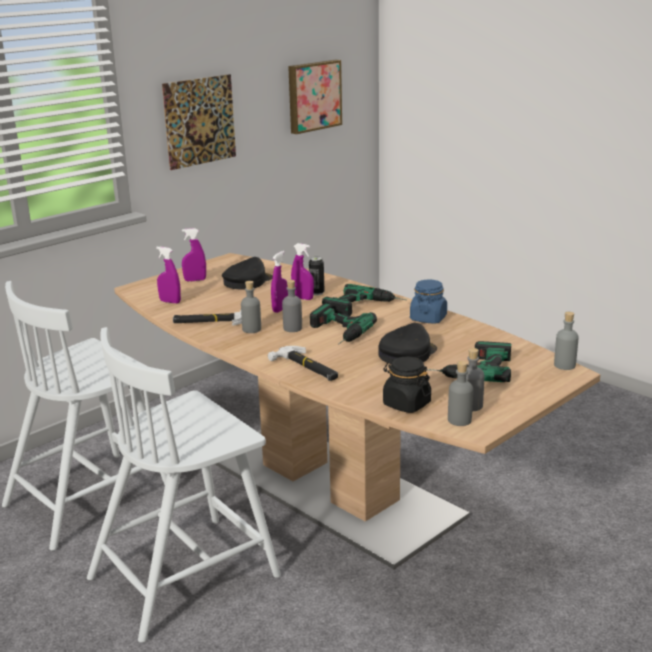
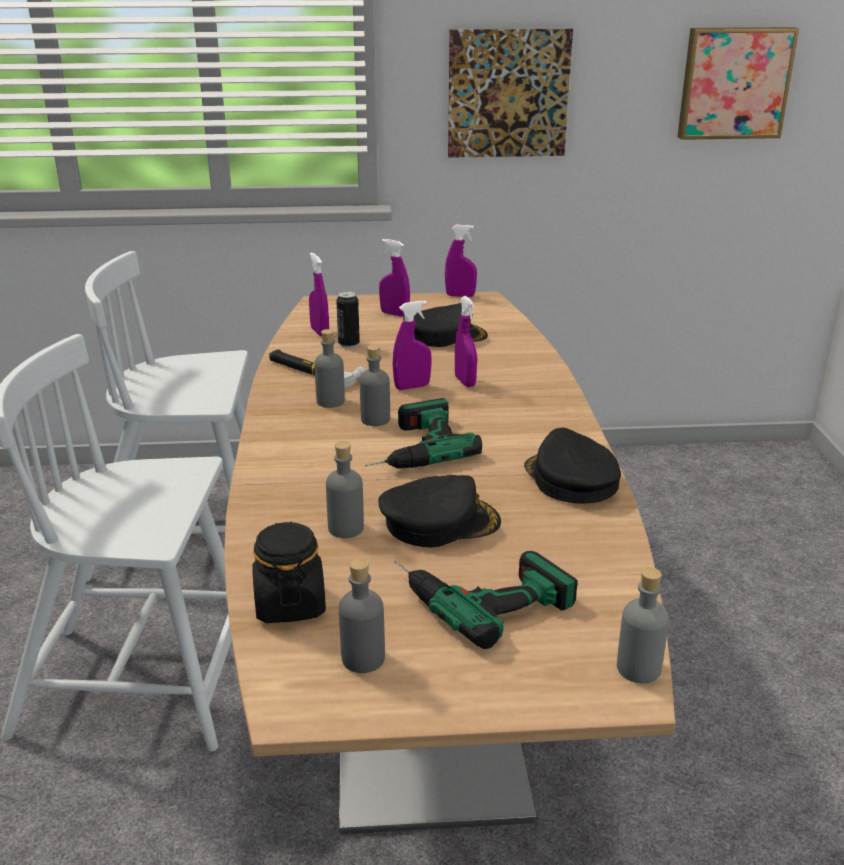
camera: 40 degrees right, 5 degrees up
hammer [268,346,338,381] -> none
can [309,256,325,295] -> can moved to [336,291,360,348]
power drill [322,284,406,316] -> none
blue jar [410,280,447,324] -> black cap [524,428,621,504]
grey bottle [448,361,473,426] -> grey bottle moved to [326,441,364,538]
none -> purple spray bottle [445,225,477,297]

